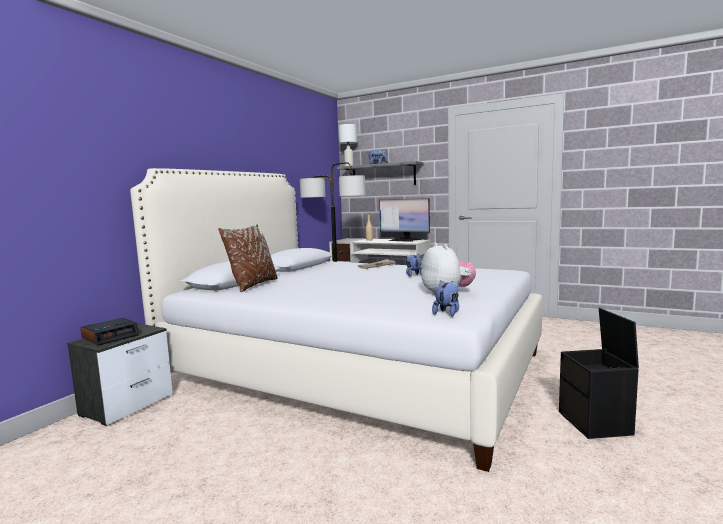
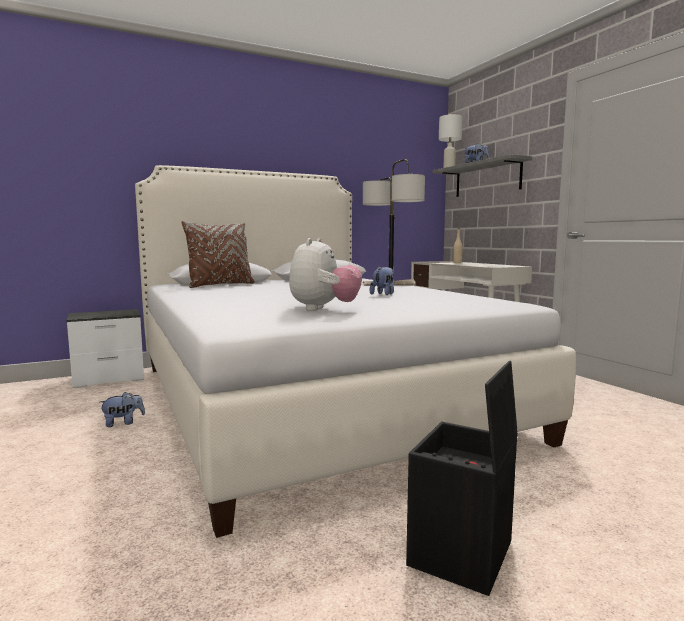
camera: 35 degrees right, 0 degrees up
alarm clock [81,318,139,346] -> none
monitor [379,198,430,242] -> none
plush toy [432,281,459,316] -> plush toy moved to [100,392,145,427]

